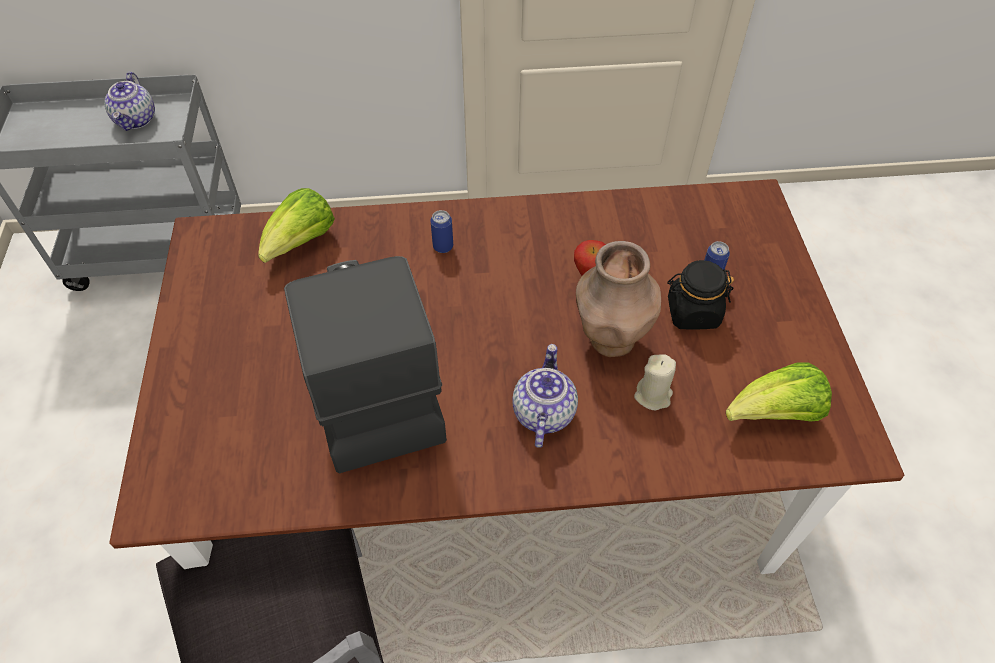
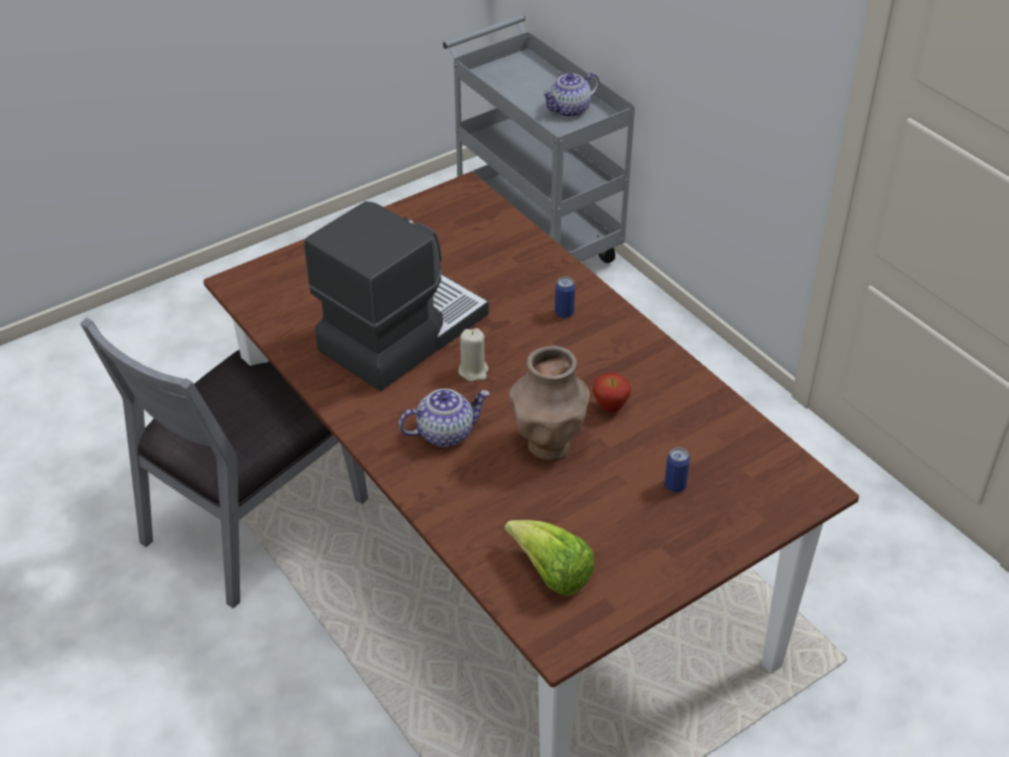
camera: 60 degrees right, 10 degrees down
lettuce [258,188,335,263] -> none
beige candle [634,354,676,410] -> beige candle moved to [458,328,489,382]
black jar [667,260,734,330] -> none

